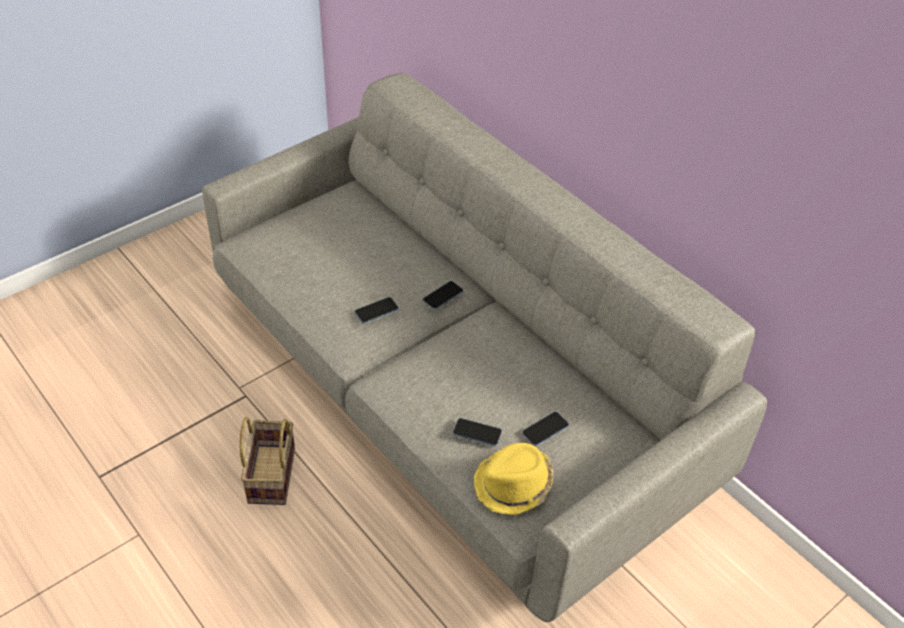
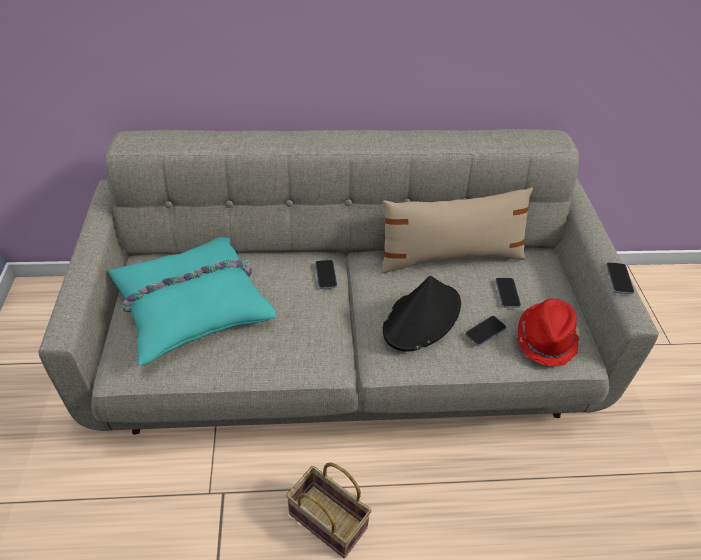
camera: 55 degrees left, 0 degrees up
phone [355,297,399,324] -> phone moved to [606,262,634,294]
yellow hat [474,443,553,515] -> red hat [517,298,580,367]
none -> turquoise pillow [108,237,277,366]
none -> beige pillow [380,187,533,274]
none -> black hat [383,276,461,352]

